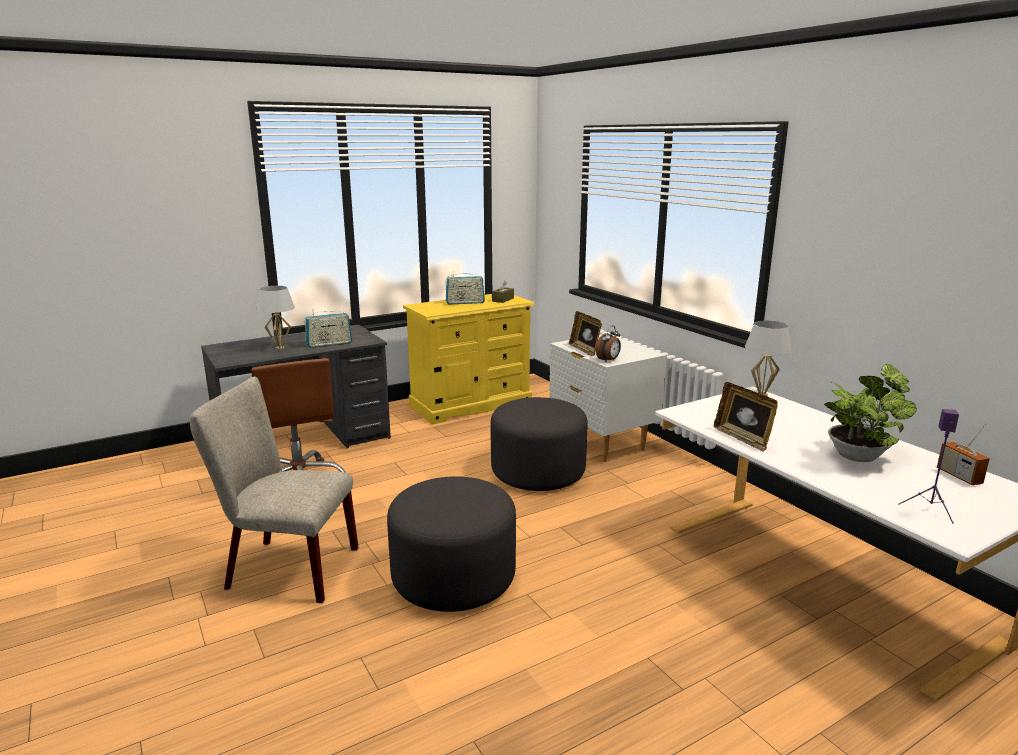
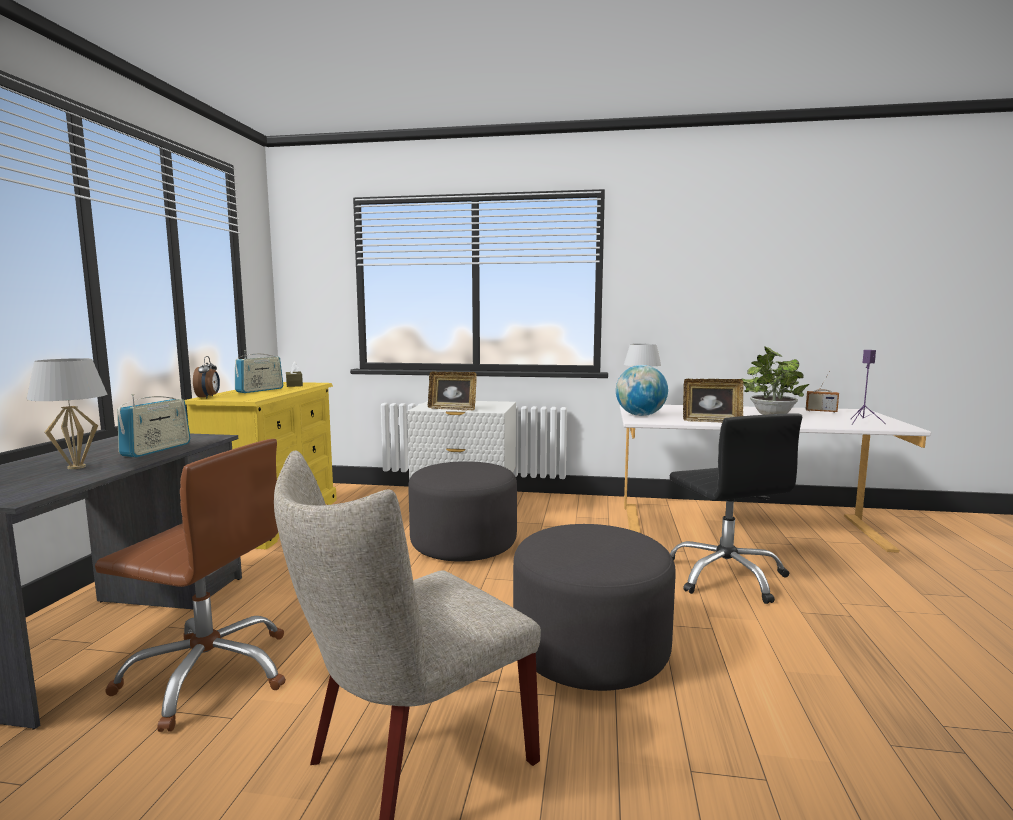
camera: 50 degrees left, 10 degrees down
alarm clock [596,325,621,362] -> alarm clock moved to [193,356,220,398]
none -> globe [616,365,668,416]
none -> black office chair [670,413,802,604]

